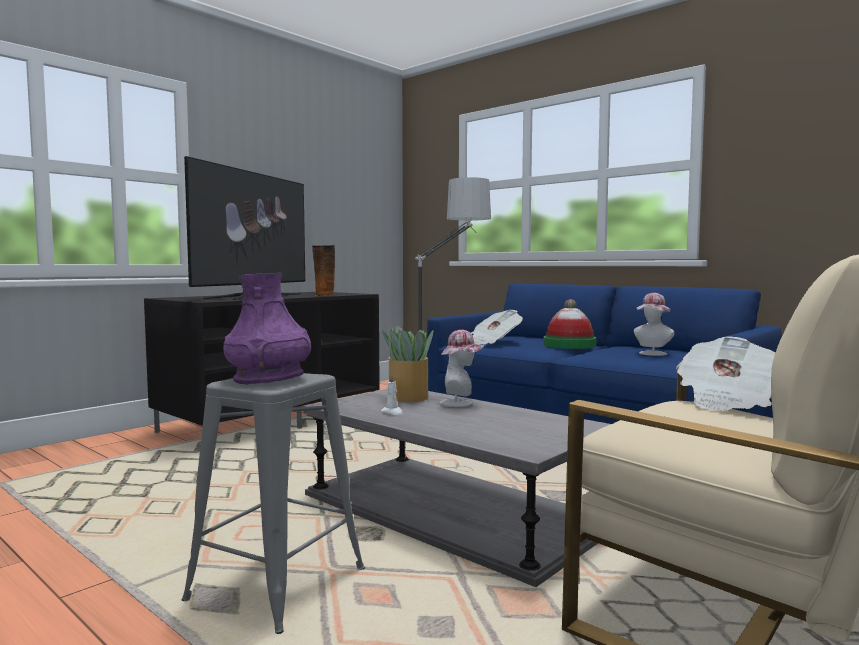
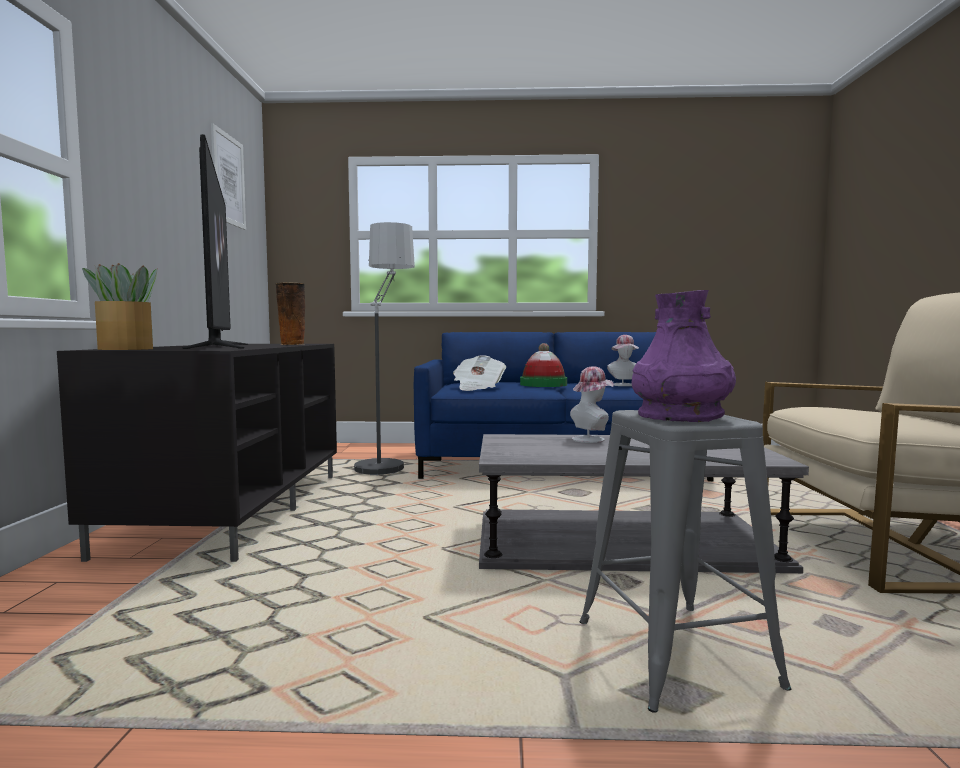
camera: 40 degrees left, 0 degrees up
white candle [381,374,402,415] -> none
potted plant [382,325,434,402] -> potted plant moved to [82,263,158,350]
newspaper [676,336,776,411] -> none
none -> picture [211,123,246,230]

